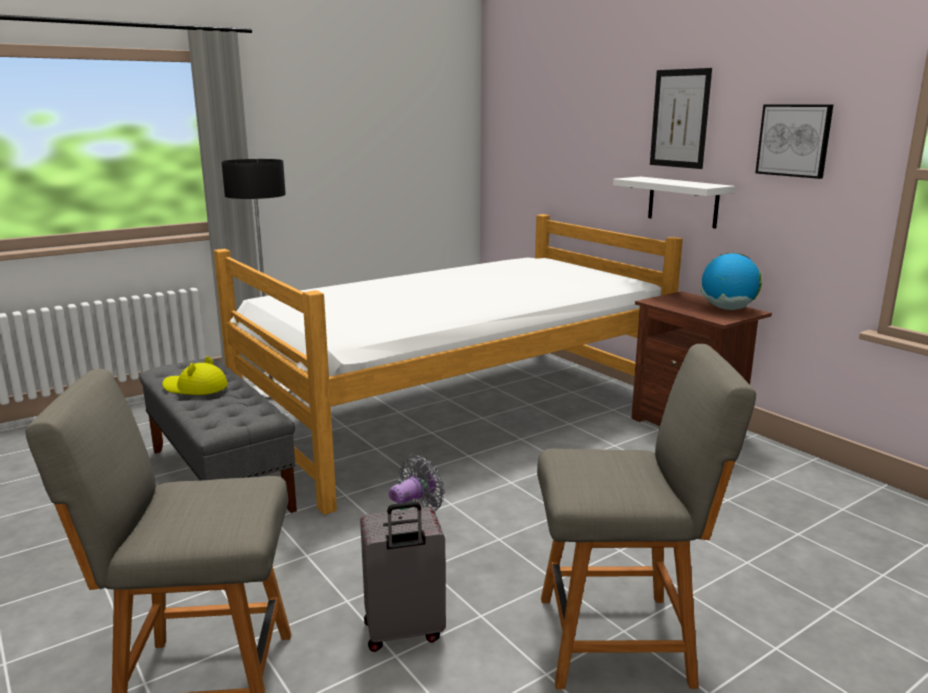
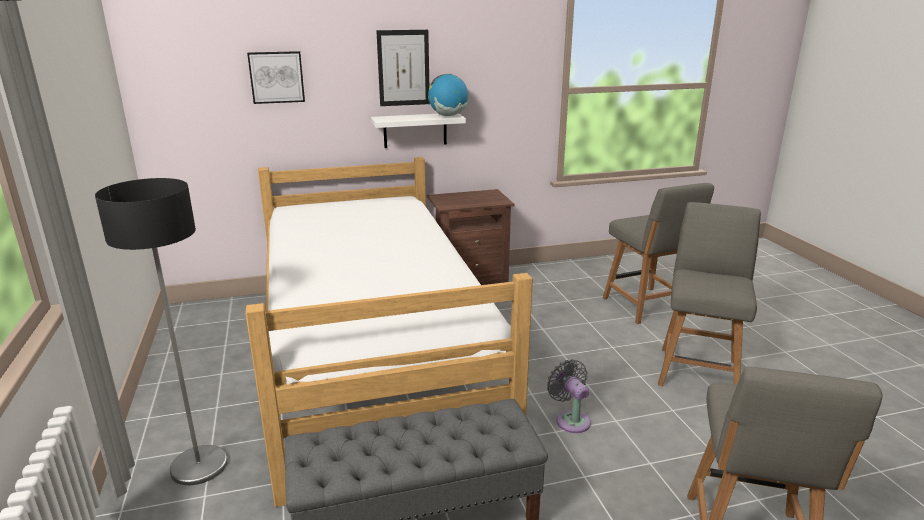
camera: 70 degrees left, 5 degrees up
yellow hat [162,356,228,395] -> none
grey suitcase [360,502,446,652] -> none
globe [701,253,762,310] -> globe moved to [428,74,468,116]
picture [755,104,833,179] -> picture moved to [247,51,305,104]
none -> grey chair [603,183,714,324]

